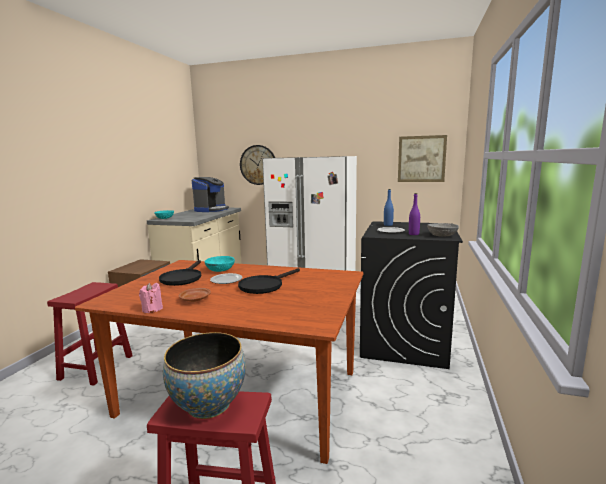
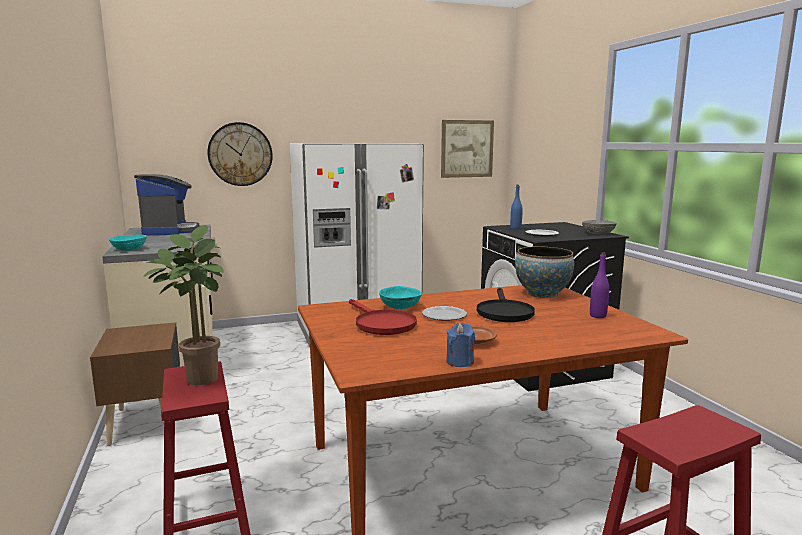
camera: 35 degrees left, 0 degrees up
pink candle [139,283,163,313] -> blue candle [447,322,475,367]
black frying pan [159,260,201,286] -> red frying pan [349,299,417,335]
bowl [163,332,246,419] -> bowl moved to [515,246,574,298]
purple bottle [409,193,420,235] -> purple bottle moved to [590,252,609,318]
none -> potted plant [143,225,224,385]

